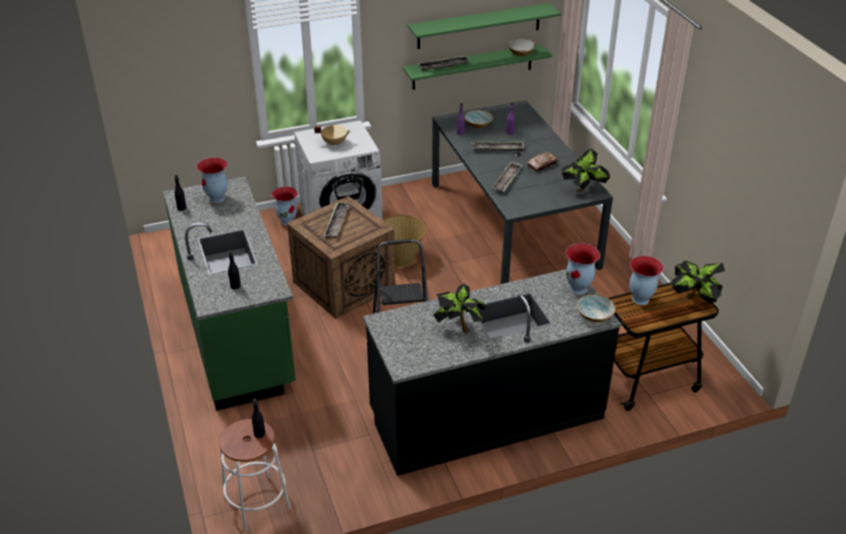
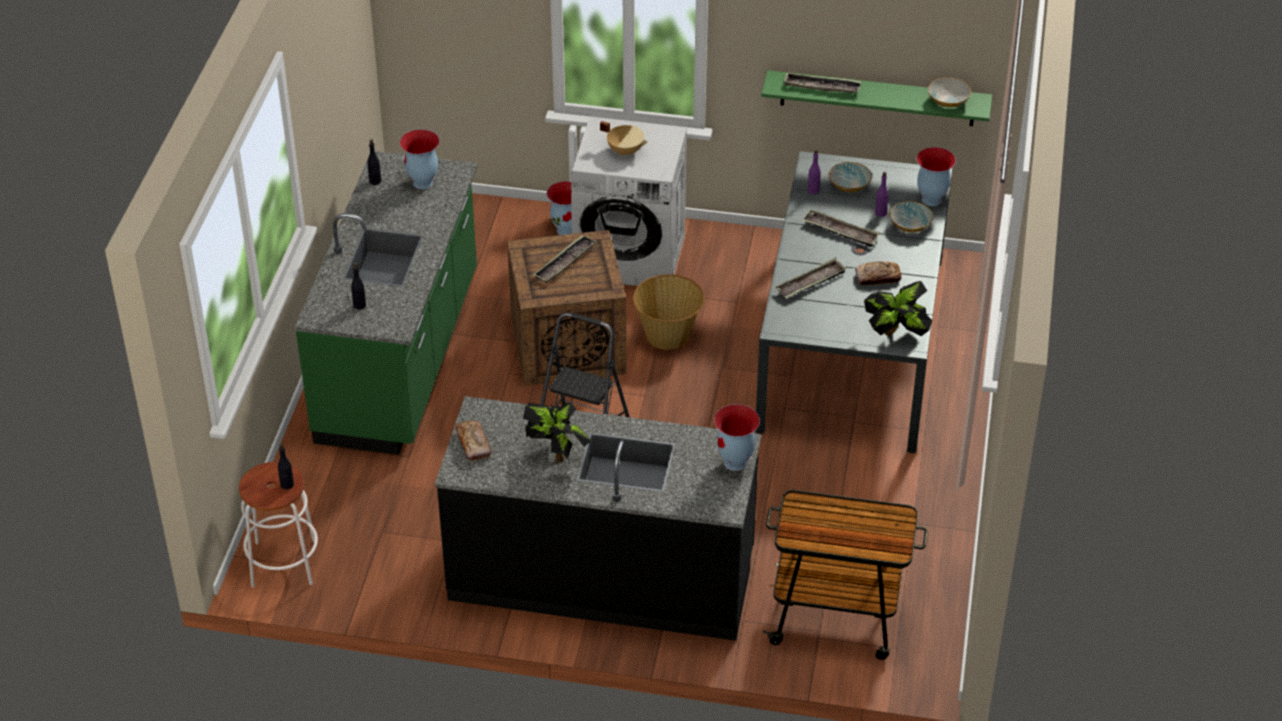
camera: 30 degrees right, 5 degrees up
green shelf [408,3,561,49] -> none
bowl [577,295,616,322] -> bowl moved to [890,201,933,233]
vase [629,256,664,305] -> vase moved to [916,147,956,206]
potted plant [672,261,725,304] -> none
none -> bread [455,420,491,461]

